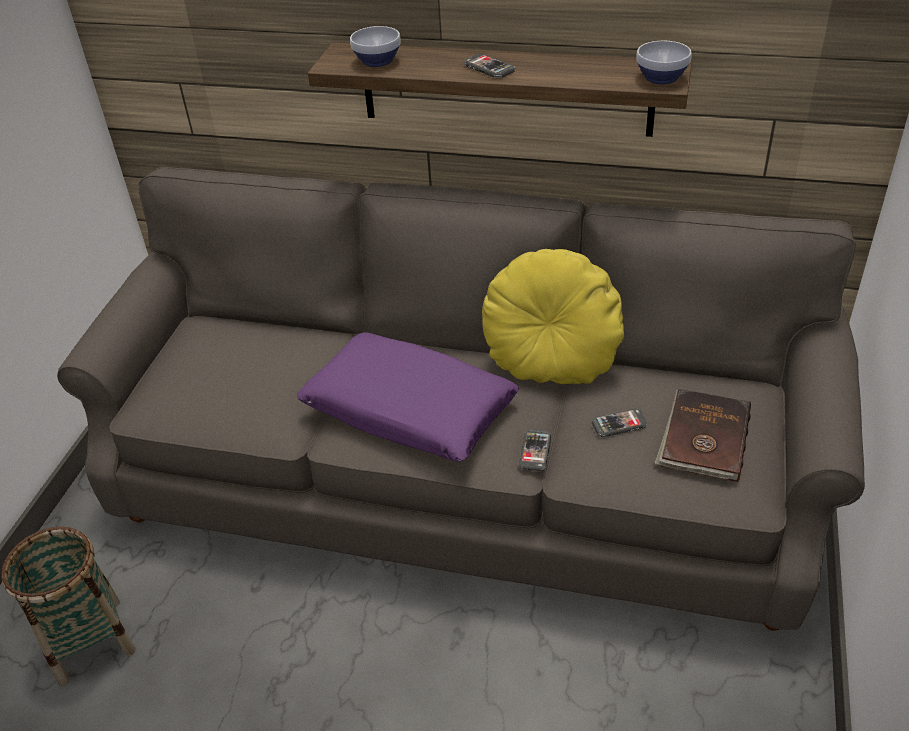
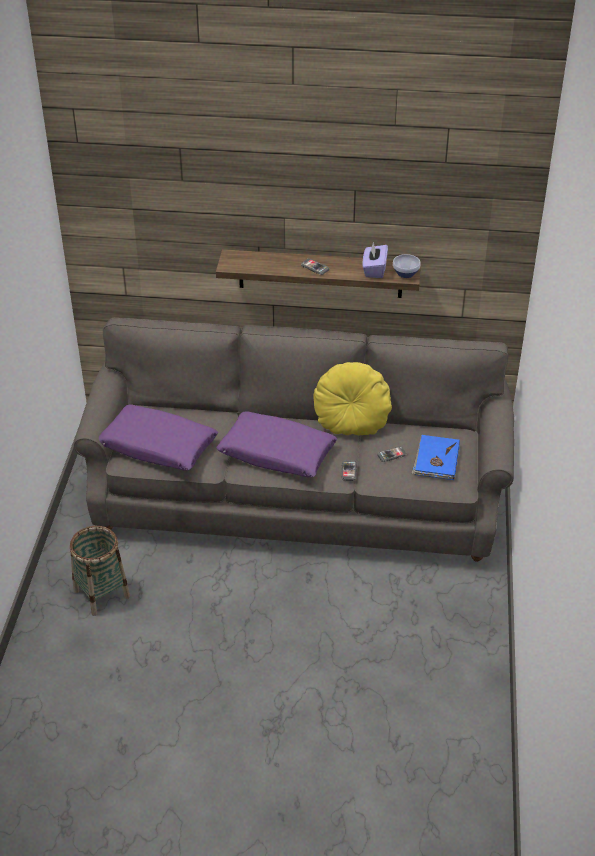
camera: 10 degrees left, 0 degrees up
bowl [350,26,400,67] -> none
brown book [654,389,751,482] -> blue book [412,435,460,480]
none -> purple pillow [99,405,218,471]
none -> purple tissue box [362,242,388,278]

